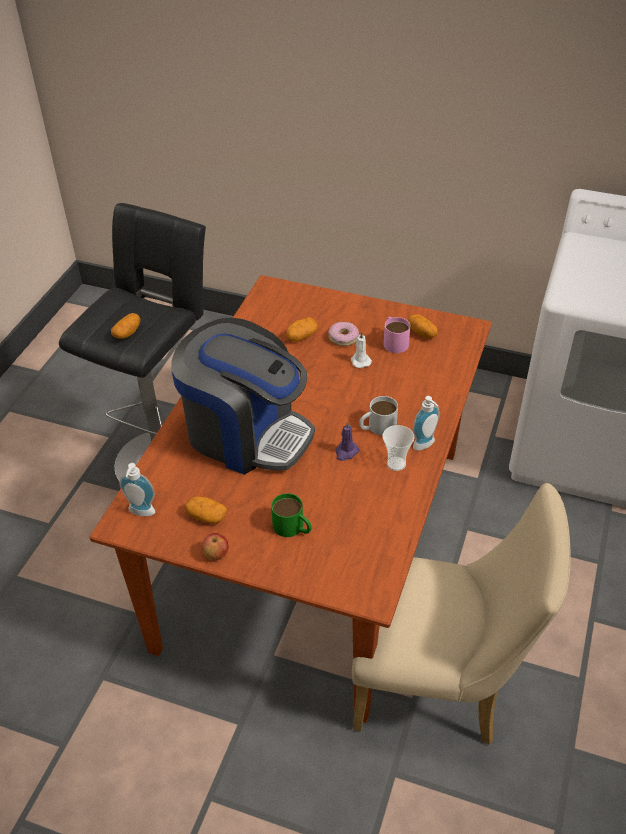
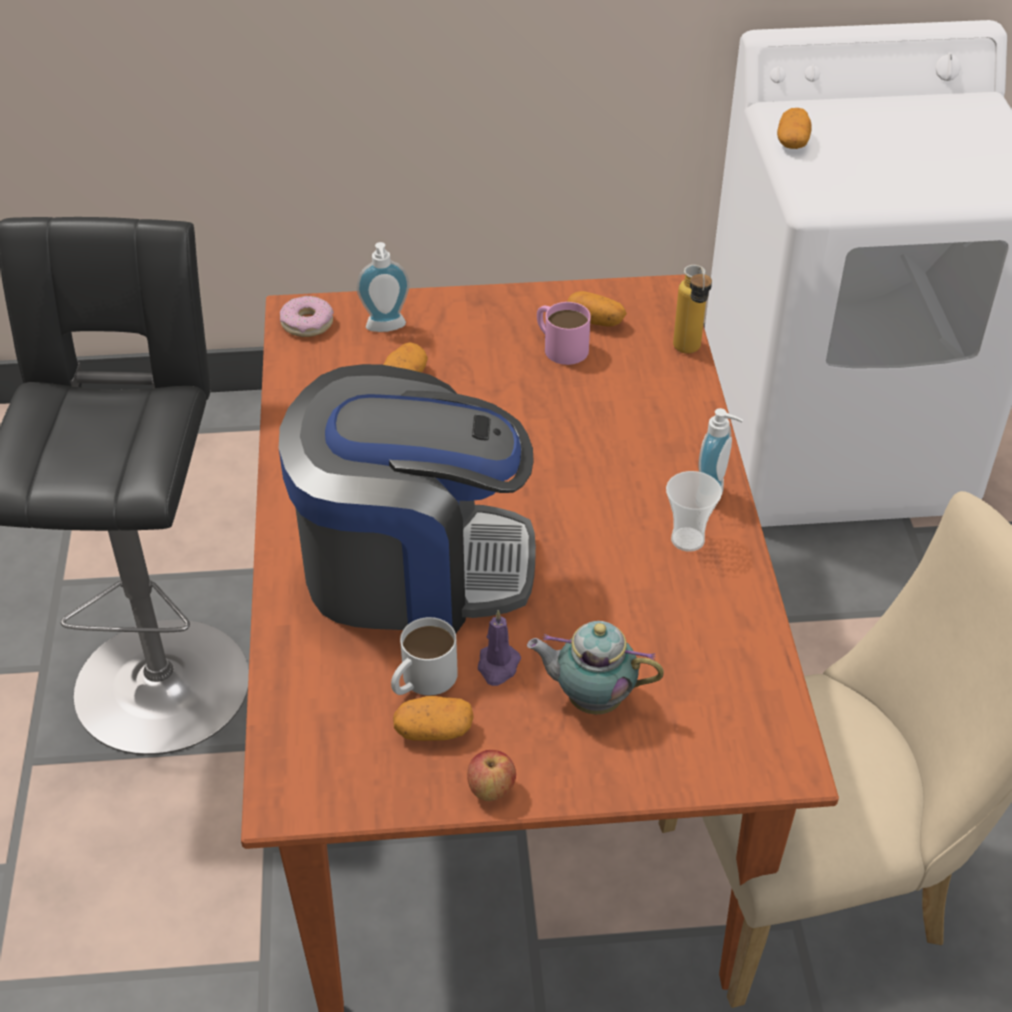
camera: 25 degrees left, 0 degrees up
potato [111,313,140,339] -> potato moved to [777,108,812,149]
soap dispenser [119,463,155,516] -> soap dispenser moved to [357,242,410,332]
green mug [271,493,312,537] -> teapot [527,621,664,714]
donut [328,322,359,346] -> donut moved to [280,296,334,337]
purple candle [335,421,359,461] -> purple candle moved to [478,610,521,686]
white candle [351,331,372,368] -> none
white mug [359,396,398,436] -> white mug moved to [391,617,458,696]
none -> bottle [673,265,712,354]

